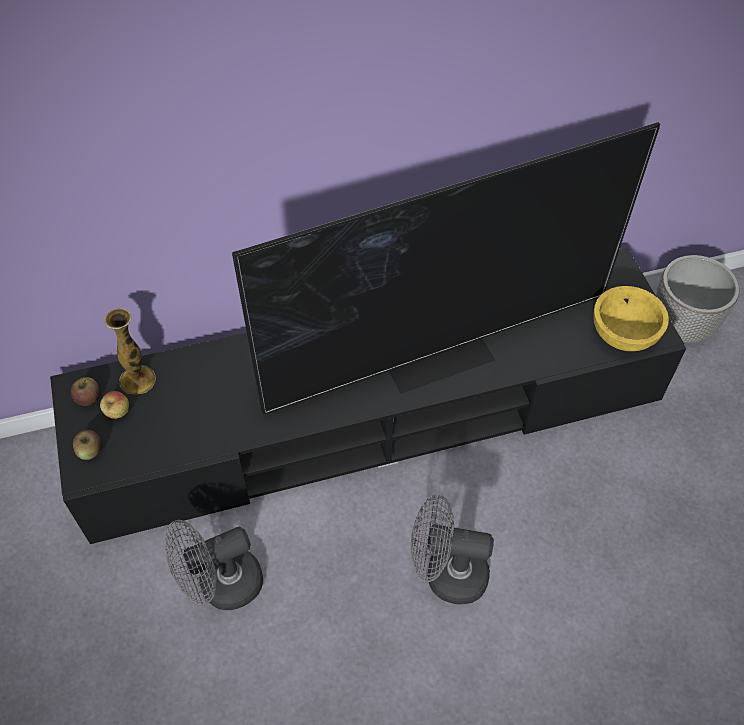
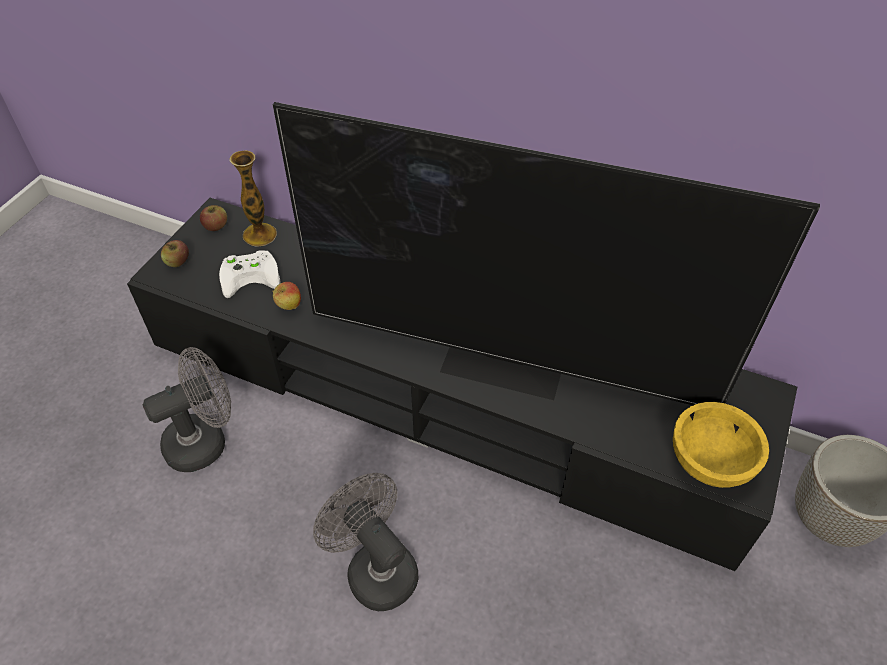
camera: 40 degrees right, 5 degrees down
apple [100,391,129,419] -> apple moved to [273,282,301,310]
grey fan [164,520,263,610] -> grey fan turned 135 degrees clockwise [143,347,231,472]
none -> white game controller [219,251,281,298]

